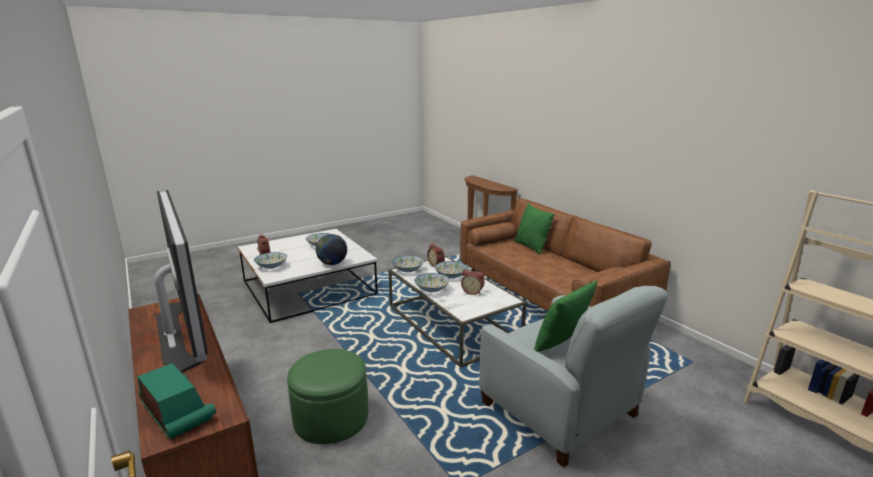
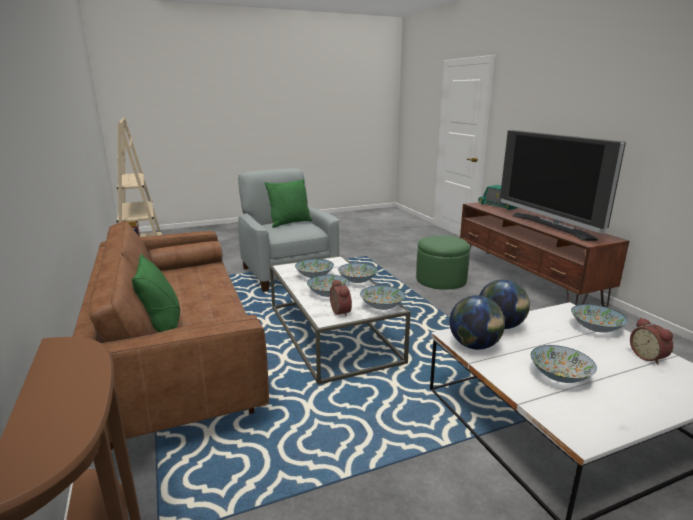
camera: 170 degrees left, 0 degrees up
alarm clock [461,270,484,295] -> bowl [295,259,334,278]
none -> globe [449,295,505,350]

